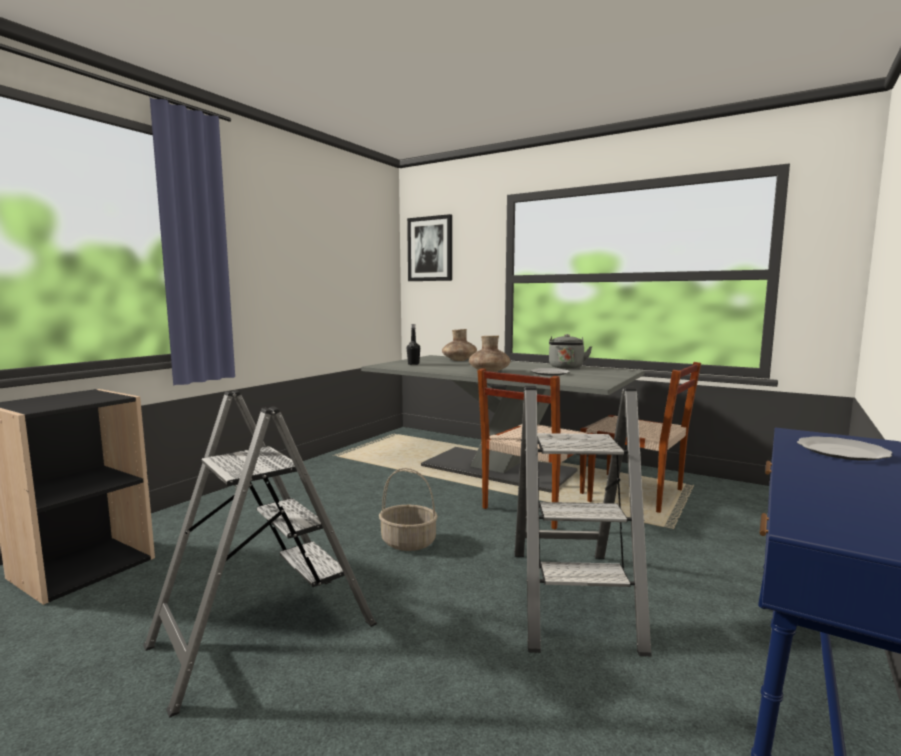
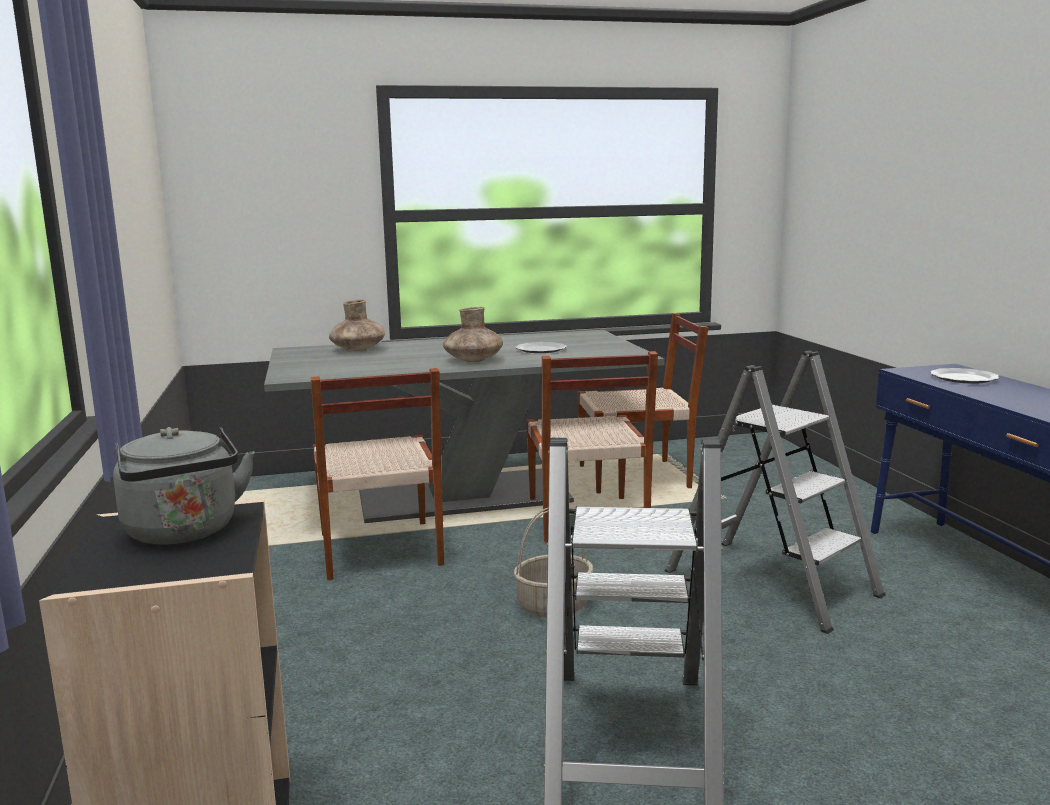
camera: 45 degrees left, 5 degrees up
picture [407,214,452,281] -> none
black bottle [407,324,420,365] -> none
grey kettle [549,334,592,369] -> grey kettle moved to [113,427,255,544]
none -> chair [311,368,444,580]

